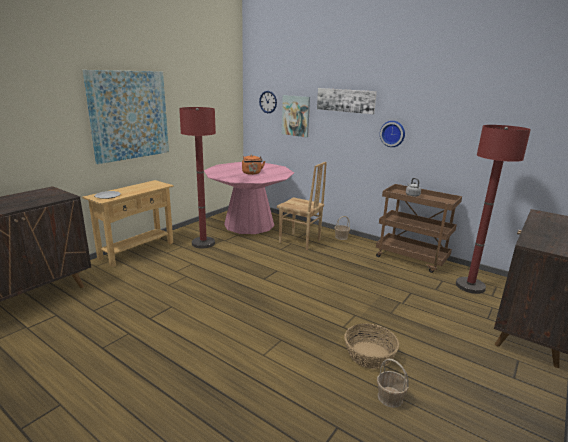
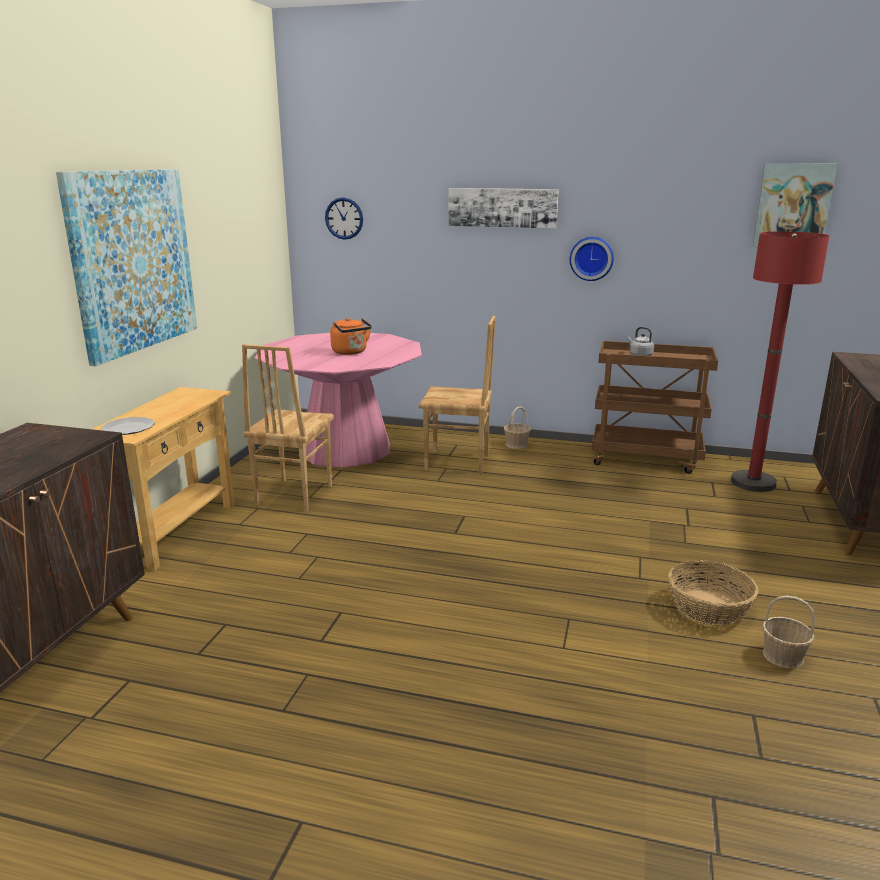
camera: 20 degrees left, 0 degrees up
red floor lamp [179,107,216,248] -> brown chair [242,344,334,512]
picture [282,95,310,137] -> picture moved to [753,163,837,247]

